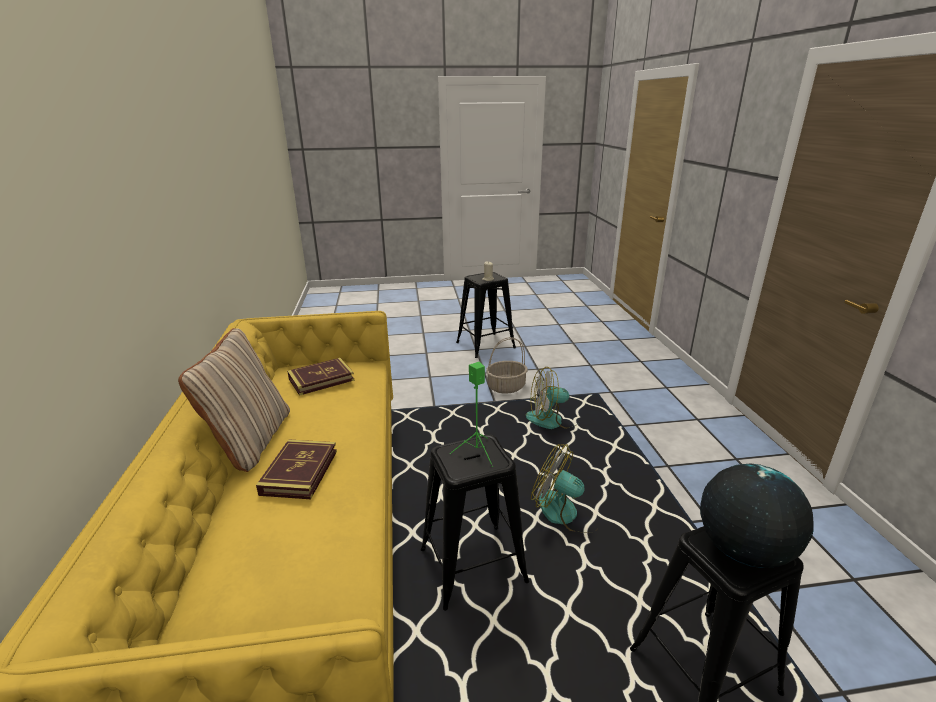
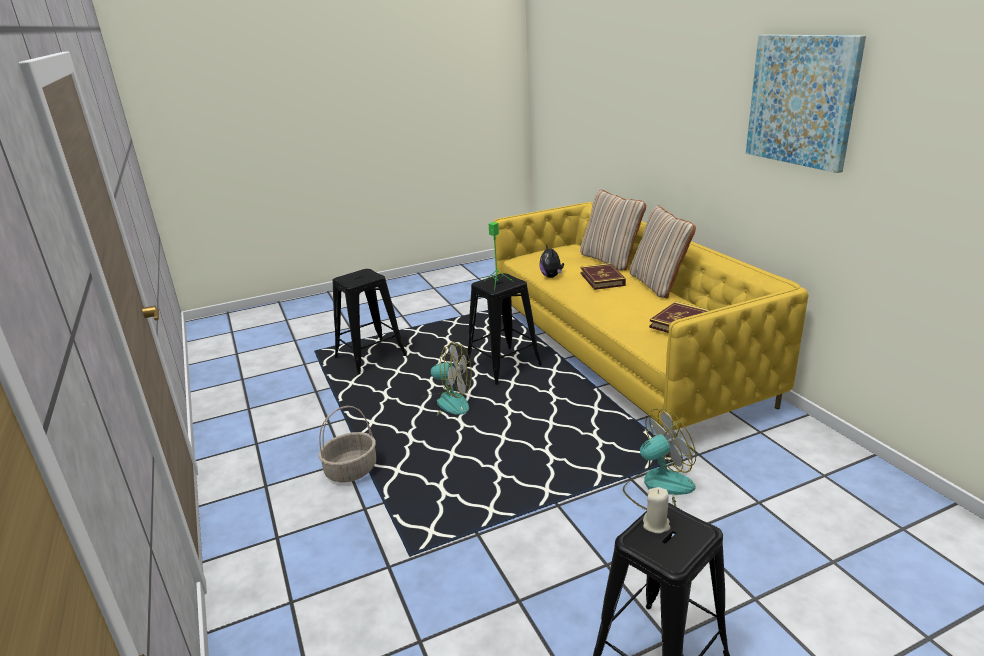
camera: 165 degrees right, 0 degrees up
basket [486,337,528,393] -> basket moved to [318,406,376,482]
fan [526,367,580,429] -> fan moved to [623,409,696,510]
globe [700,464,814,568] -> none
none -> plush toy [539,245,564,278]
none -> beige pillow [580,190,646,271]
none -> picture [746,35,866,173]

